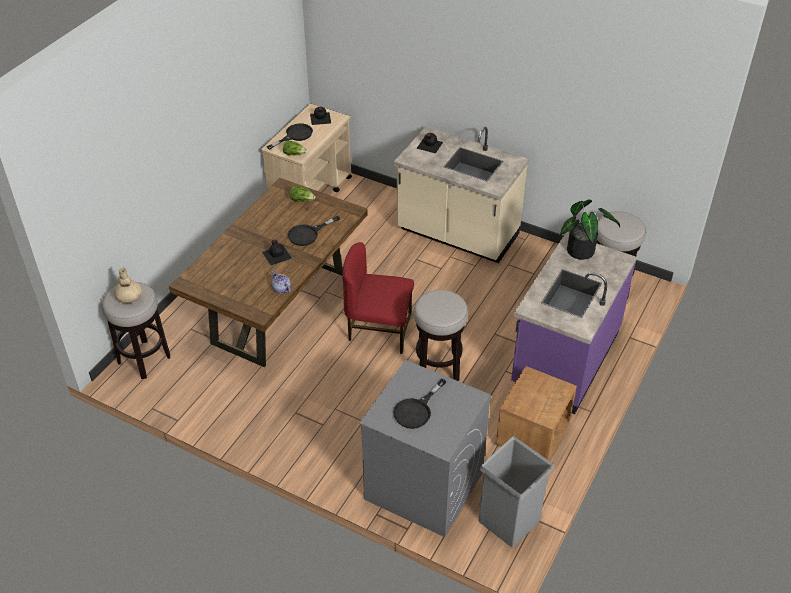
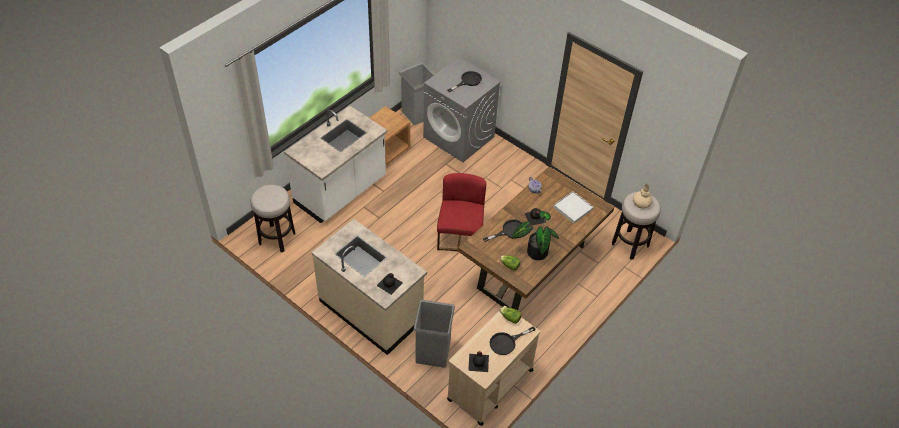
camera: 170 degrees left, 5 degrees up
red chair [342,242,414,354] -> red chair turned 105 degrees counterclockwise [437,173,487,251]
stool [413,290,468,381] -> none
purple counter [511,233,637,414] -> white counter [284,106,387,223]
potted plant [560,199,620,260] -> potted plant moved to [511,211,559,260]
none -> grey trash can [413,300,455,368]
none -> white tray [553,191,594,224]

